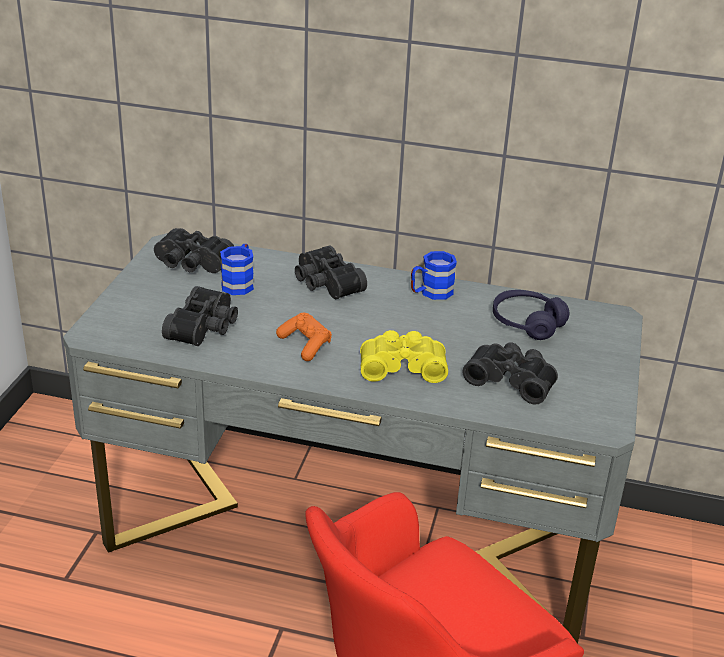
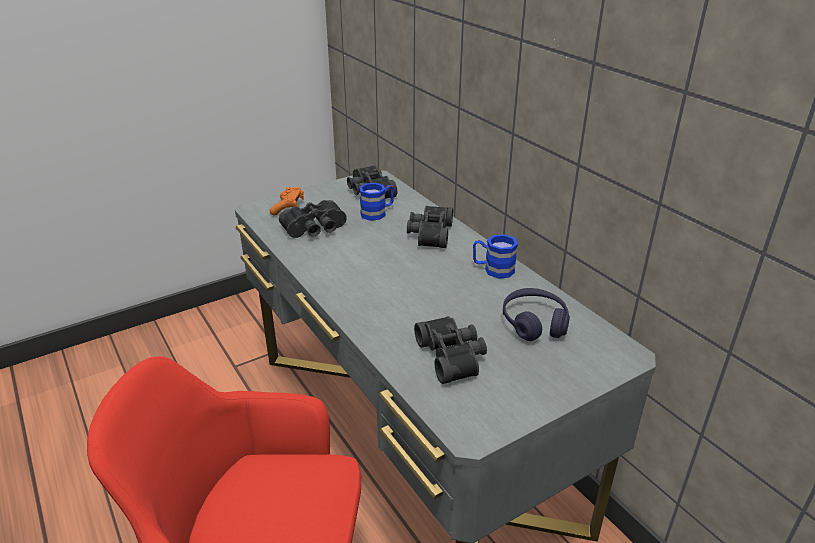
camera: 45 degrees right, 0 degrees up
orange game controller [276,313,332,361] -> orange game controller moved to [270,187,304,216]
yellow binoculars [360,330,448,383] -> none

